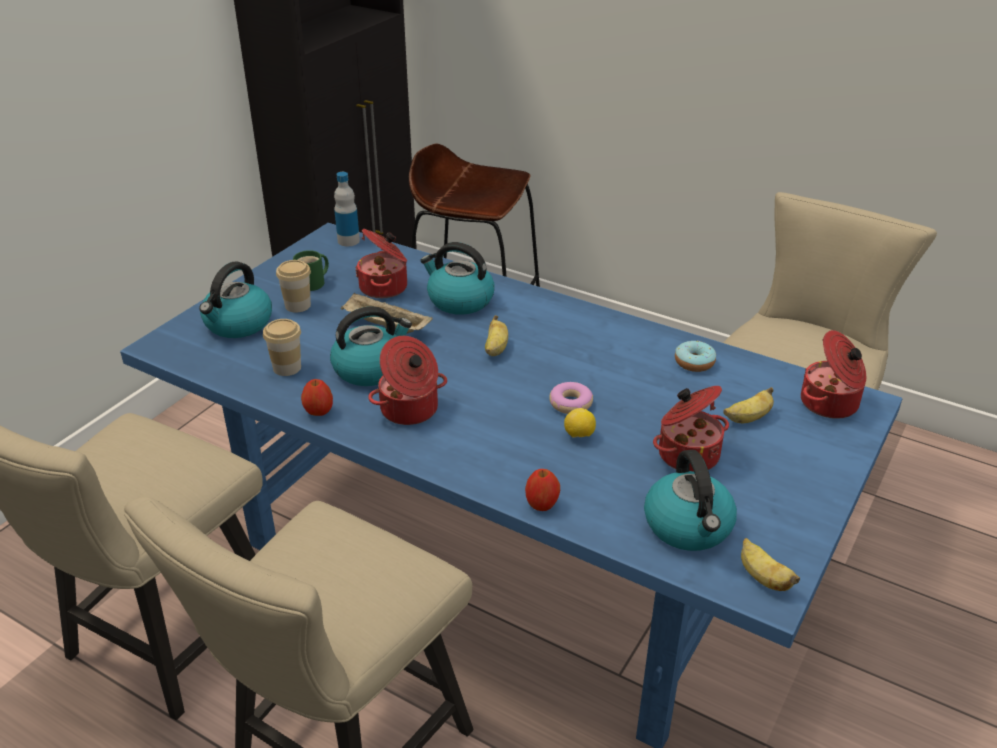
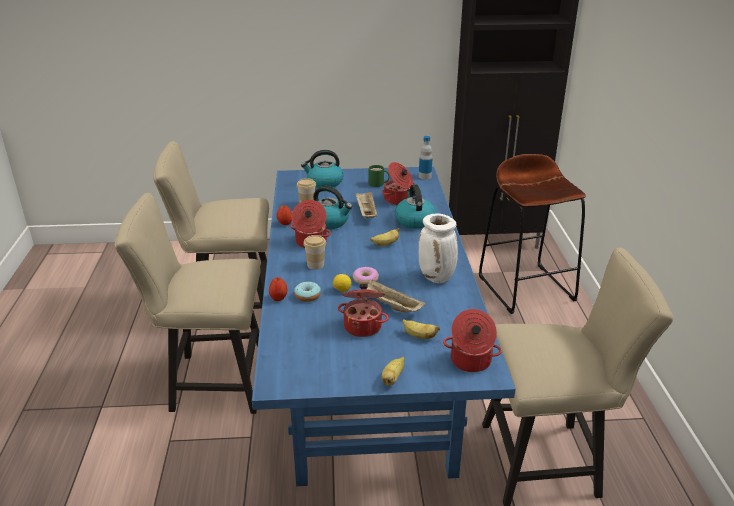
camera: 55 degrees right, 5 degrees down
cup [276,260,311,312] -> cup moved to [303,235,326,270]
kettle [644,450,737,551] -> none
donut [675,341,716,372] -> donut moved to [294,282,321,302]
banana [741,538,800,591] -> banana moved to [382,357,405,386]
none -> beige tray [366,280,426,312]
none -> white vase [419,214,458,284]

